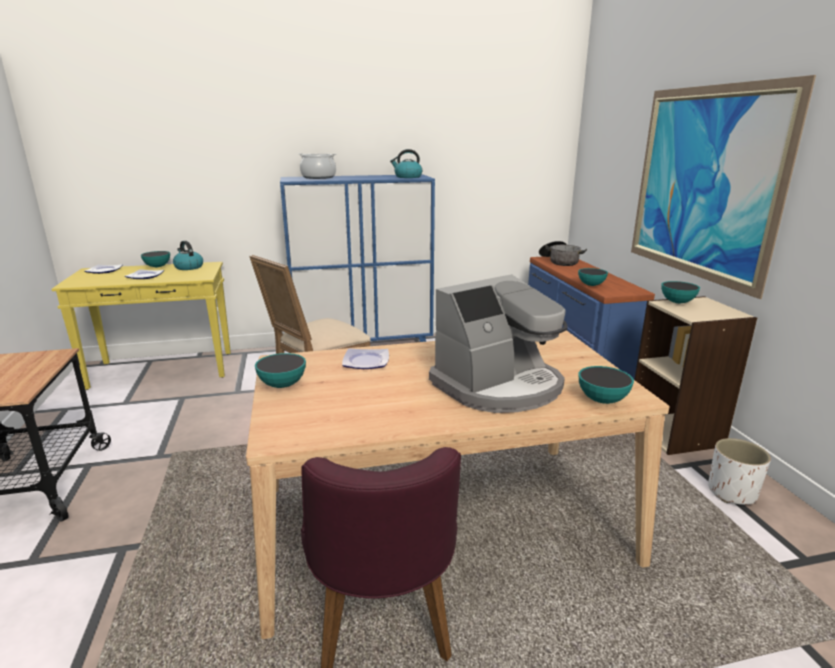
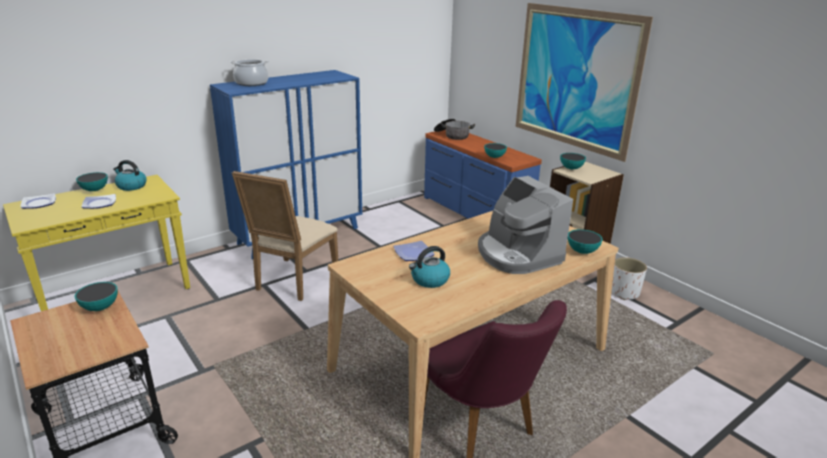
camera: 25 degrees left, 5 degrees up
bowl [255,353,306,388] -> bowl moved to [75,282,118,311]
kettle [390,149,422,178] -> kettle moved to [409,246,450,288]
coffee machine [429,274,568,413] -> coffee machine turned 120 degrees clockwise [478,176,573,274]

